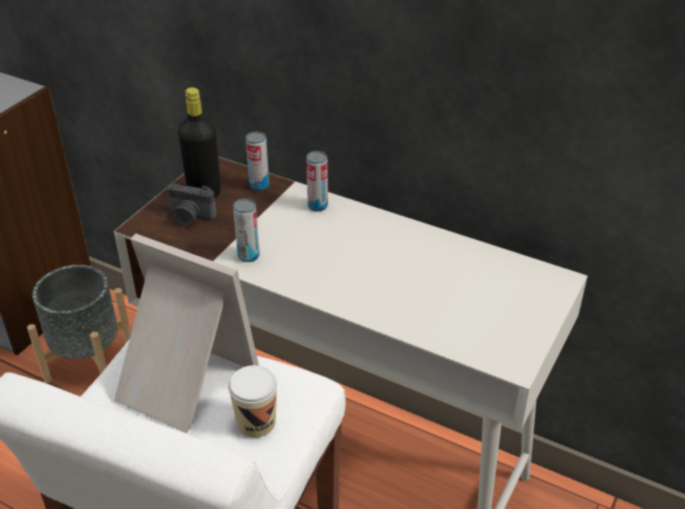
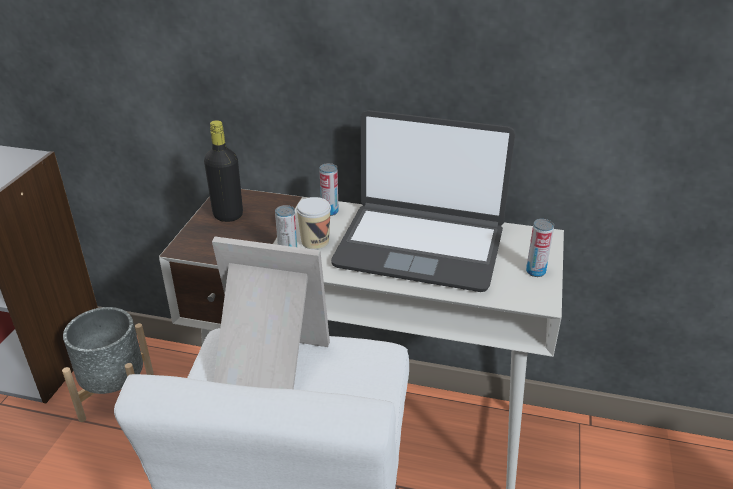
camera: 15 degrees left, 5 degrees down
camera [167,183,217,226] -> none
cup [228,365,277,438] -> cup moved to [296,197,331,250]
can [246,131,269,191] -> can moved to [526,219,554,277]
none -> laptop [331,110,515,292]

